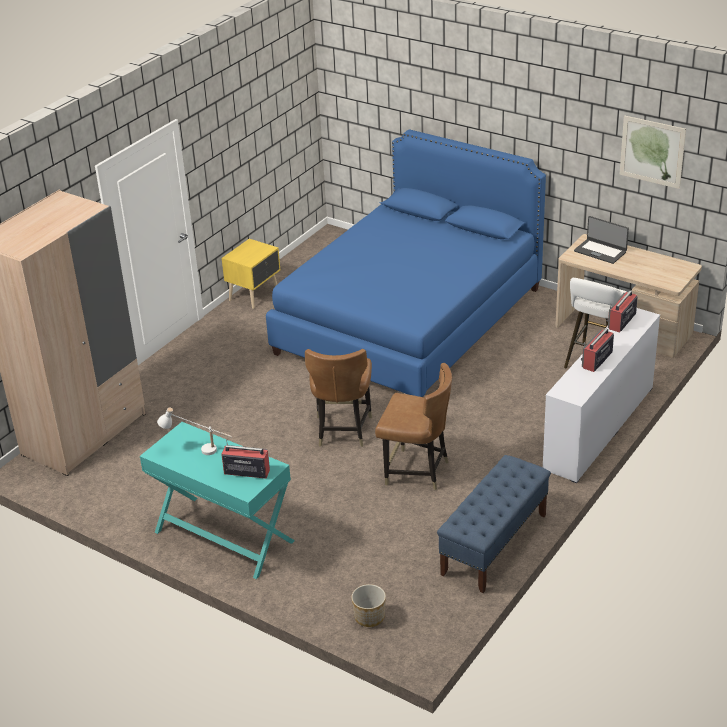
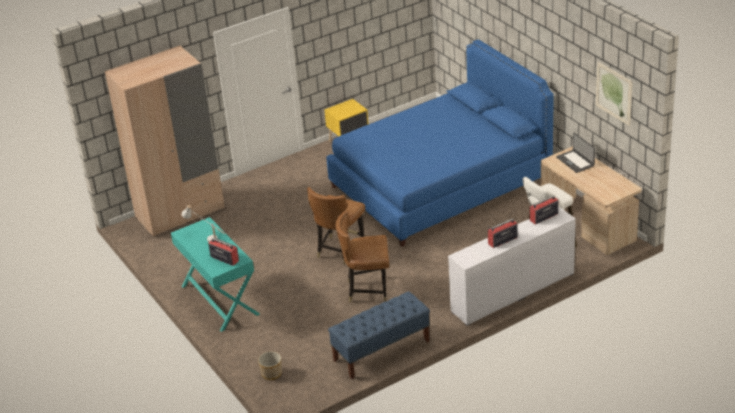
camera: 25 degrees right, 0 degrees up
brown chair [375,363,452,490] -> brown chair turned 135 degrees clockwise [336,211,389,302]

